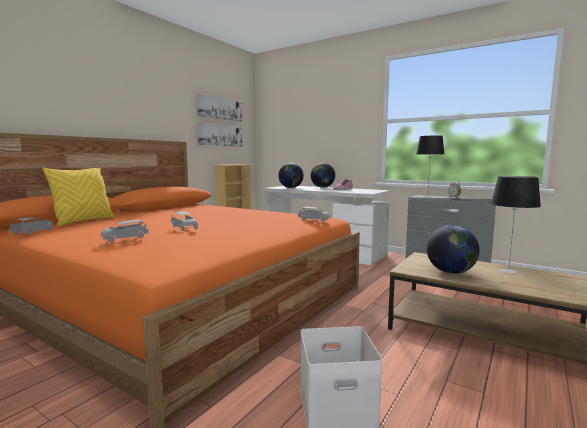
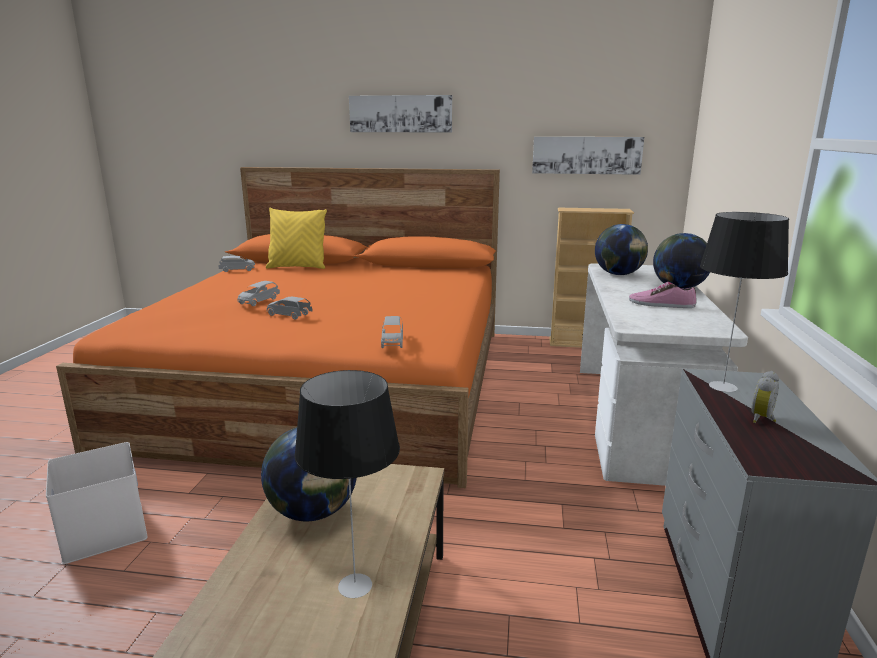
camera: 65 degrees right, 10 degrees up
grey toy car [101,220,149,242] -> grey toy car moved to [267,297,312,320]
picture [197,94,243,122] -> picture moved to [349,95,452,132]

